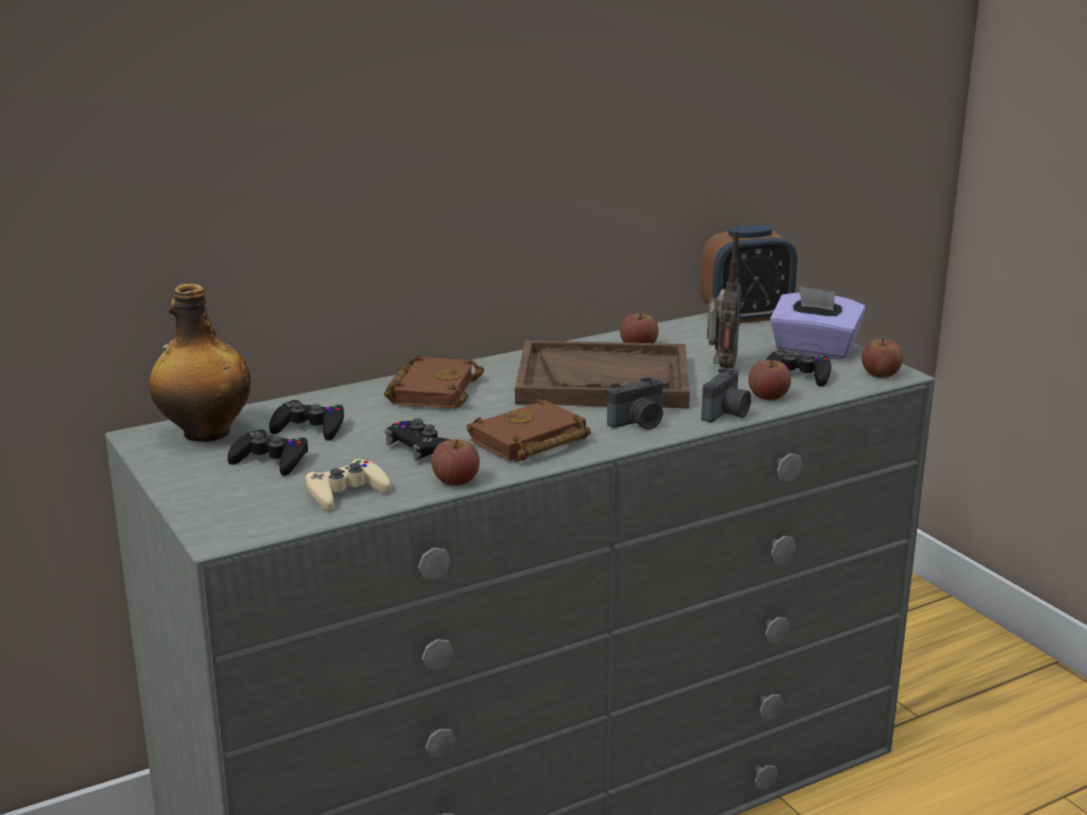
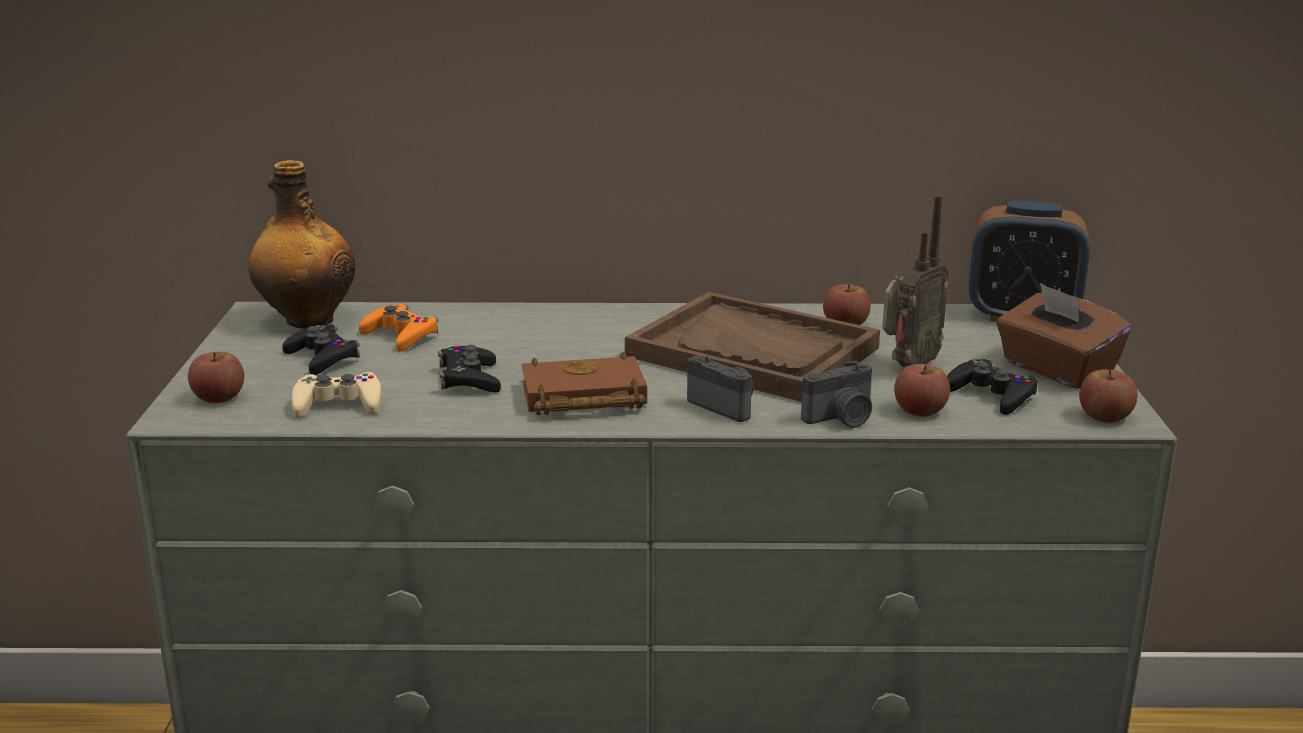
camera: 30 degrees right, 0 degrees up
black game controller [269,400,344,441] -> orange game controller [359,304,438,352]
brown book [384,355,484,409] -> none
apple [431,439,480,486] -> apple moved to [188,352,244,403]
camera [607,377,663,430] -> camera turned 135 degrees counterclockwise [687,356,754,422]
purple tissue box [770,286,865,359] -> brown tissue box [996,283,1131,389]

